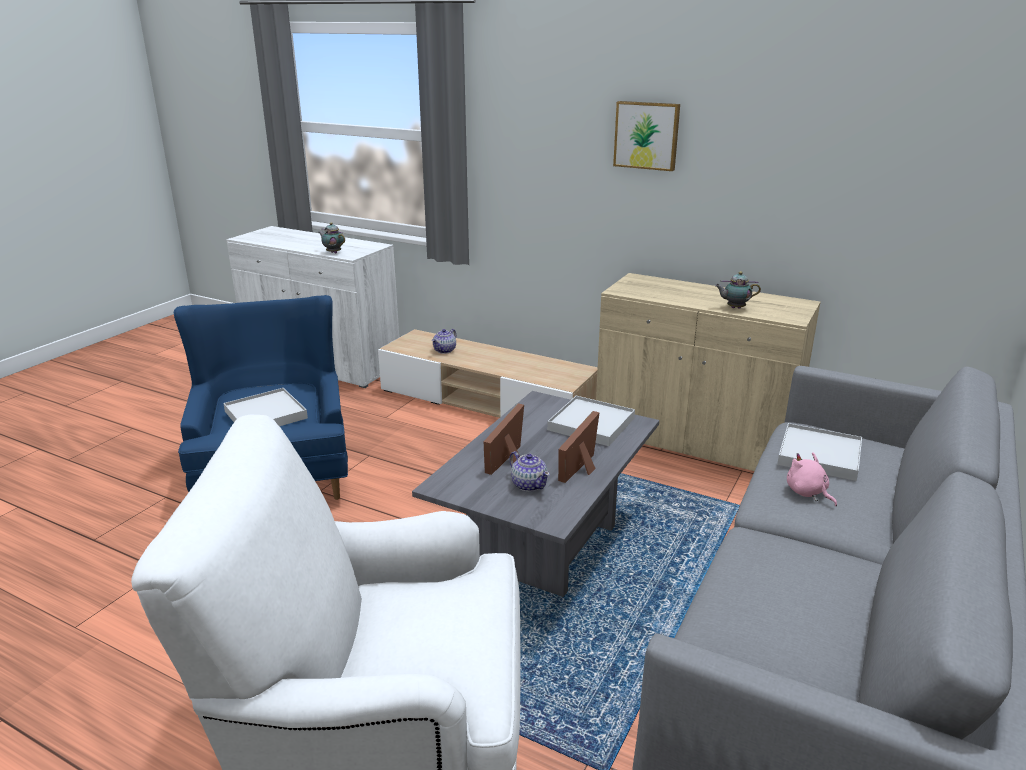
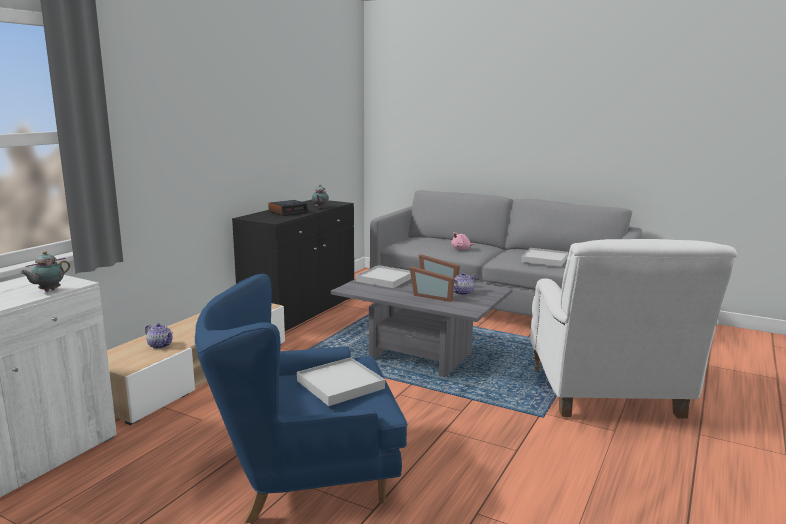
camera: 90 degrees left, 10 degrees down
beige cabinet [596,273,821,471] -> black cabinet [232,200,354,331]
picture [613,101,680,171] -> none
white tray [777,423,862,481] -> white tray moved to [521,248,568,267]
none -> alarm clock [268,200,308,216]

